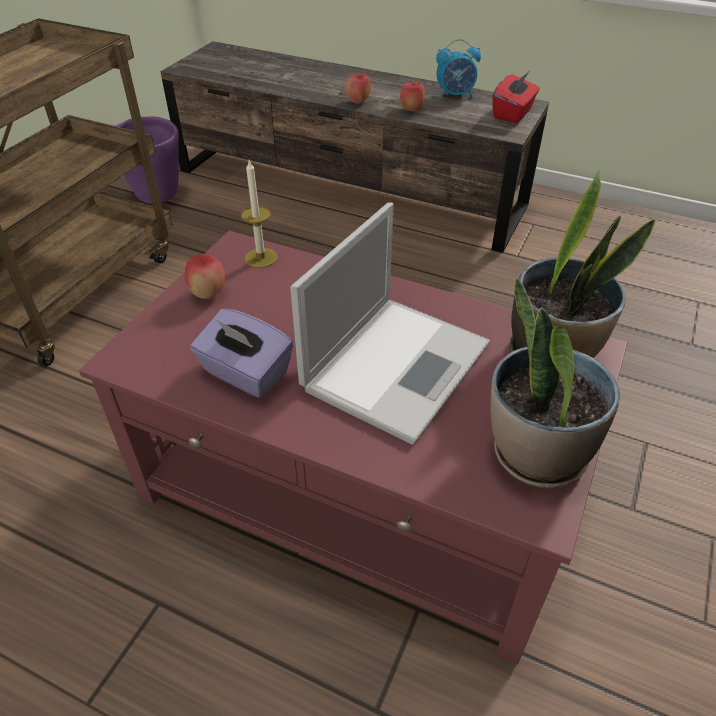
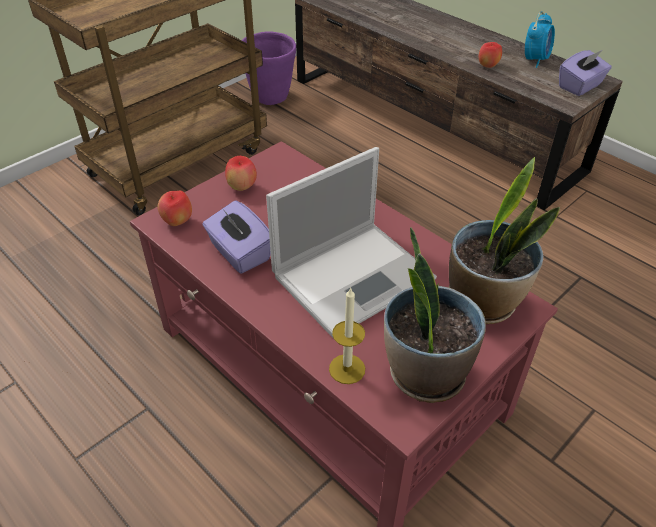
camera: 20 degrees right, 0 degrees up
candle [241,161,278,268] -> candle moved to [329,288,365,384]
apple [345,73,371,104] -> apple moved to [157,191,192,226]
alarm clock [436,39,481,99] -> alarm clock turned 75 degrees counterclockwise [525,11,555,68]
red tissue box [493,72,540,123] -> purple tissue box [559,50,612,96]

